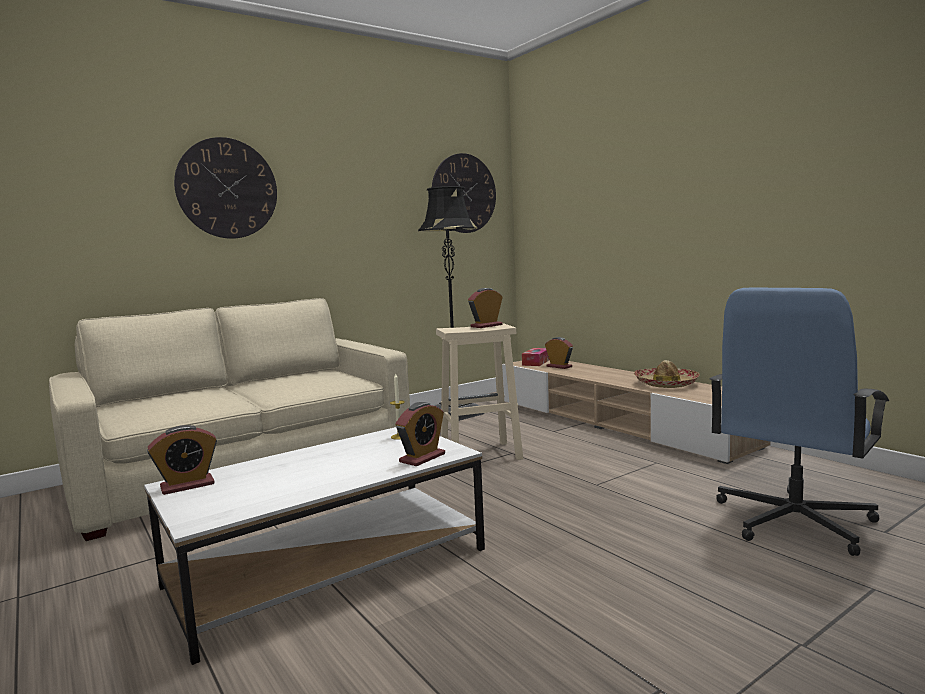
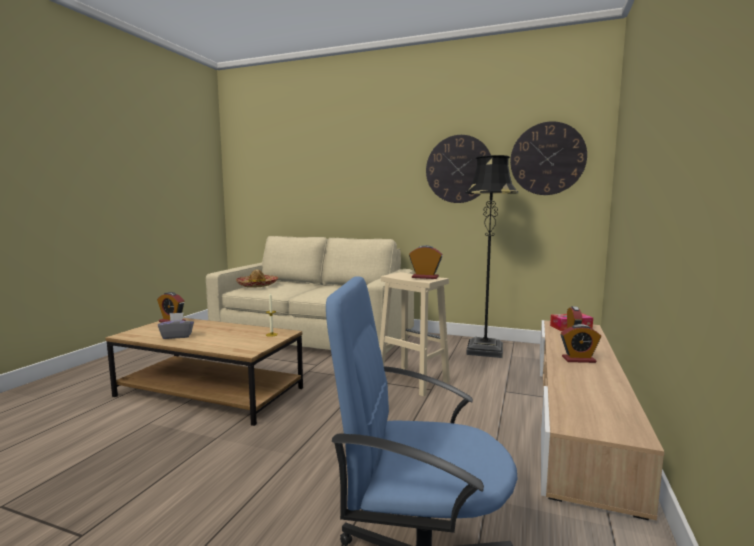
camera: 55 degrees right, 0 degrees up
white coffee table [144,427,485,665] -> brown coffee table [105,318,303,426]
wall clock [174,137,277,239] -> wall clock moved to [426,135,491,203]
alarm clock [396,402,445,466] -> alarm clock moved to [561,324,601,363]
hat [634,360,700,388] -> hat moved to [236,269,278,288]
none -> grey tissue box [158,313,194,339]

